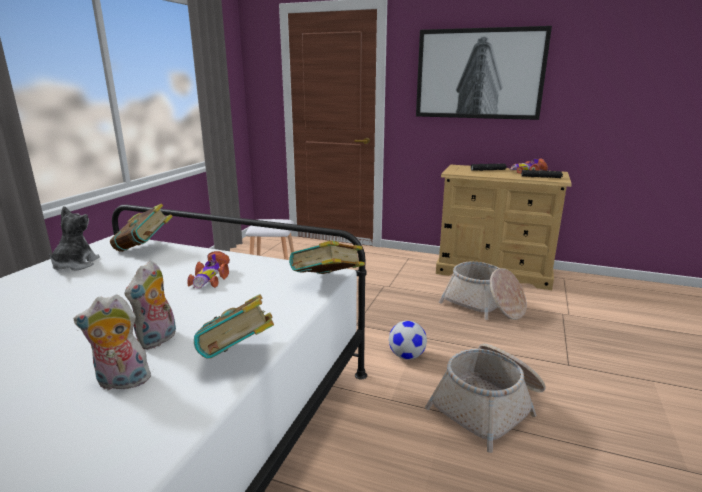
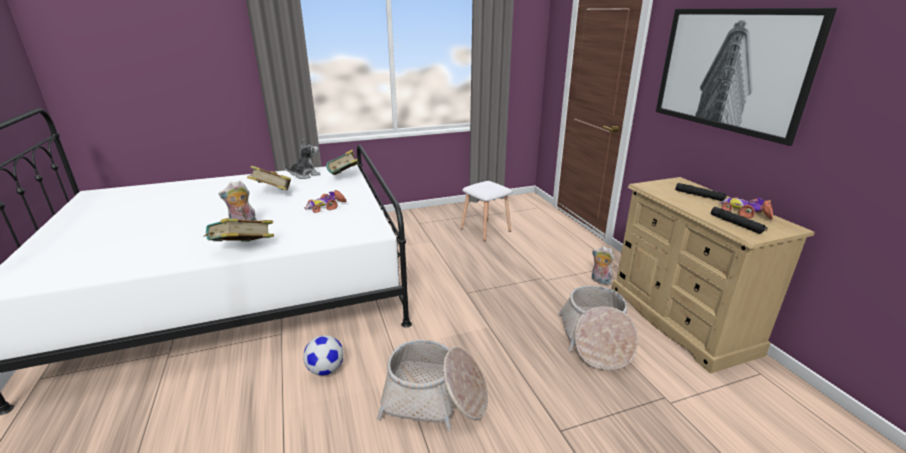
camera: 50 degrees right, 5 degrees up
plush toy [74,294,153,390] -> plush toy moved to [592,246,614,286]
book [289,240,365,274] -> book moved to [247,165,291,190]
football [389,321,427,359] -> football moved to [303,335,344,376]

